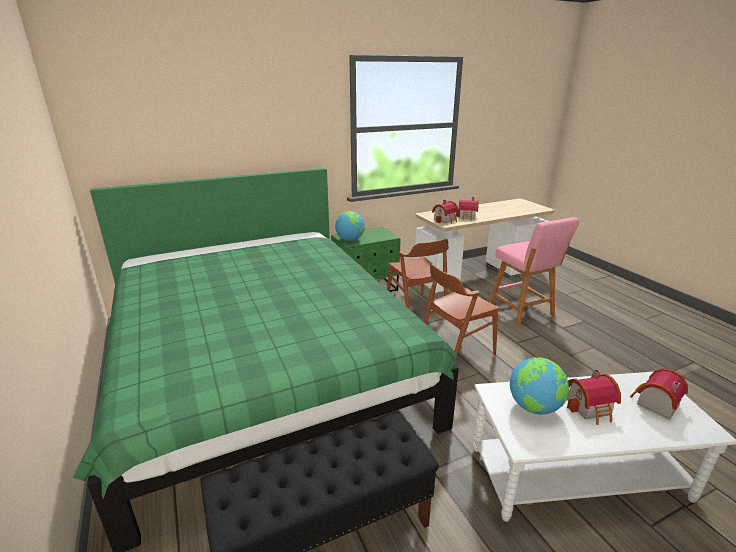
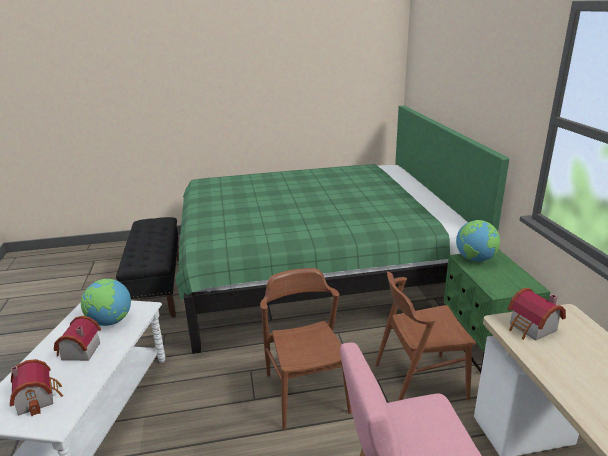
camera: 105 degrees right, 0 degrees up
toy house [456,197,479,221] -> none

